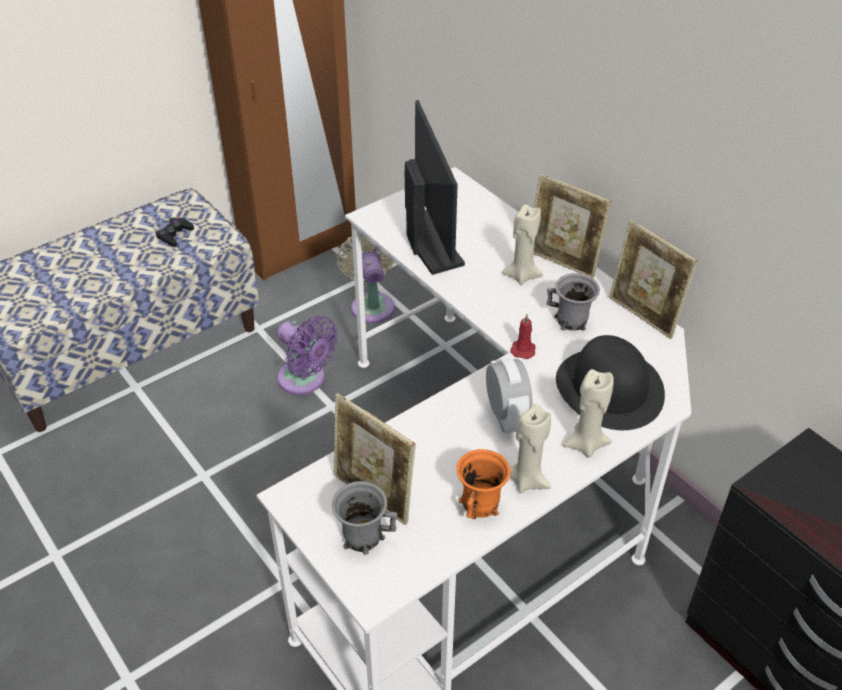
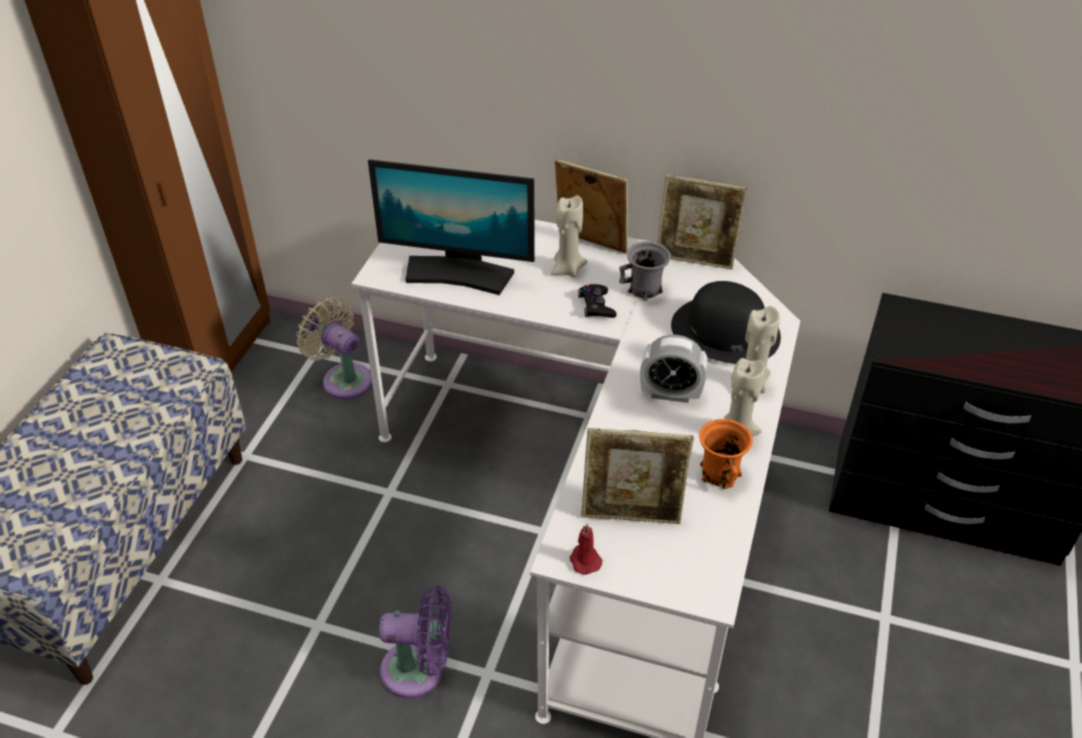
camera: 35 degrees left, 0 degrees up
black game controller [155,217,194,247] -> black game controller moved to [578,284,617,318]
purple fan [277,316,338,395] -> purple fan moved to [379,585,451,698]
grey mug [332,481,397,555] -> none
monitor [405,100,465,275] -> monitor turned 150 degrees clockwise [368,159,535,295]
alarm clock [486,358,533,434] -> alarm clock turned 150 degrees clockwise [640,335,707,403]
red candle [510,314,536,359] -> red candle moved to [570,524,603,575]
picture frame [533,174,611,279] -> picture frame turned 150 degrees counterclockwise [555,159,628,254]

